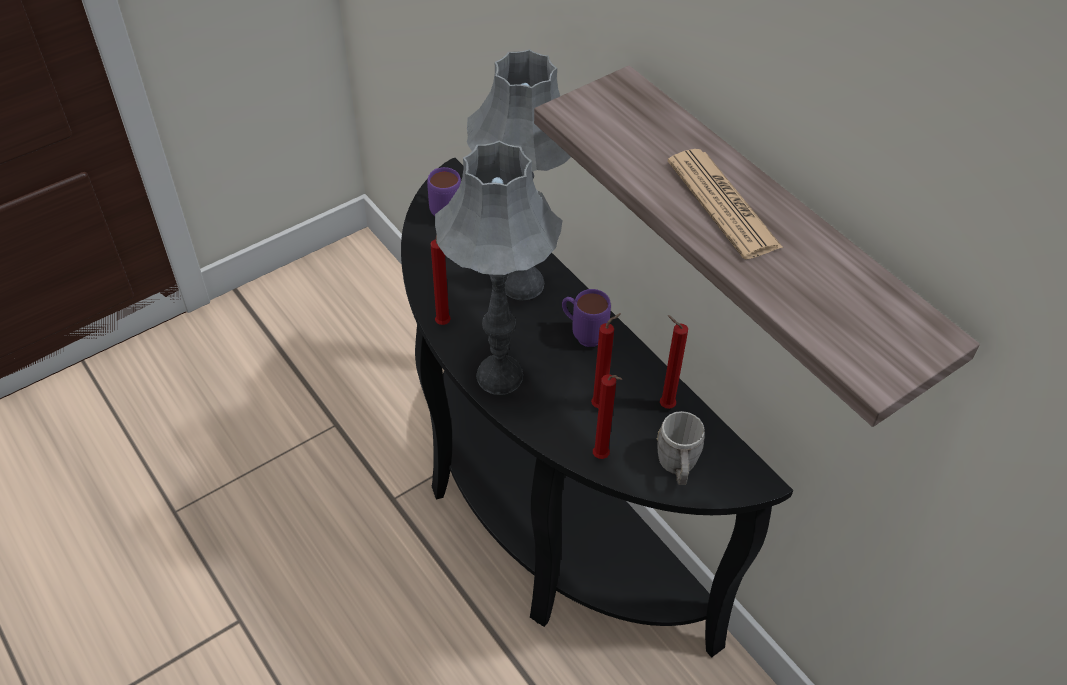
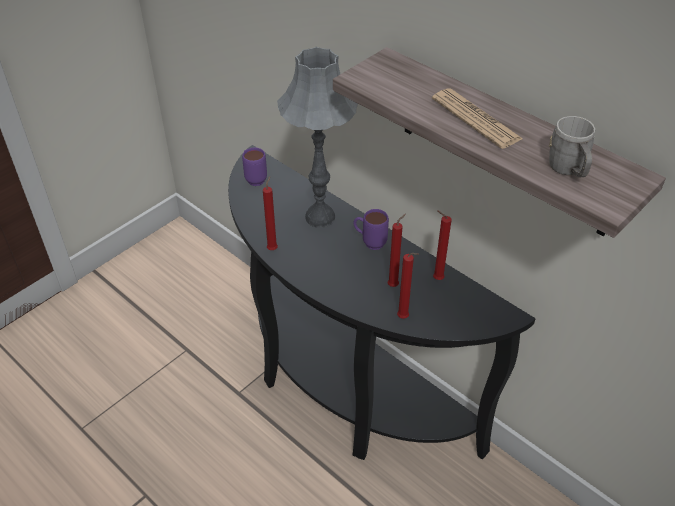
camera: 10 degrees left, 5 degrees down
grey table lamp [435,140,562,395] -> none
grey mug [656,411,705,485] -> grey mug moved to [549,116,595,177]

